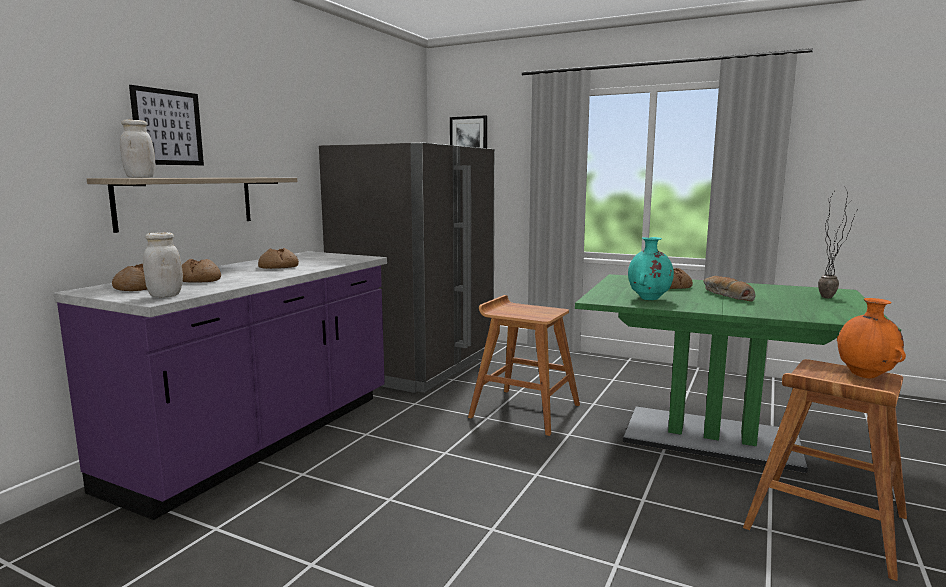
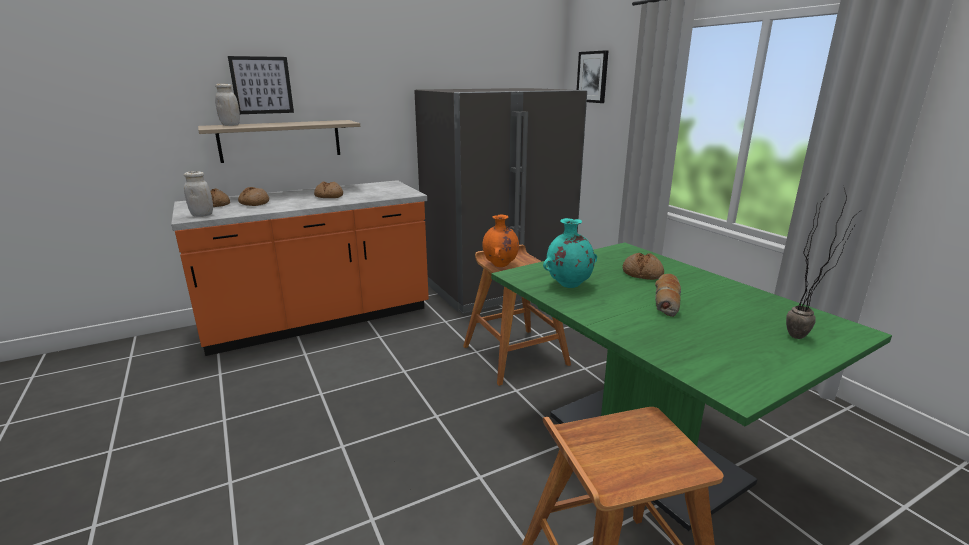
camera: 35 degrees right, 10 degrees up
purple counter [54,251,387,520] -> orange counter [171,180,429,356]
orange vase [837,298,906,378] -> orange vase moved to [483,215,519,267]

